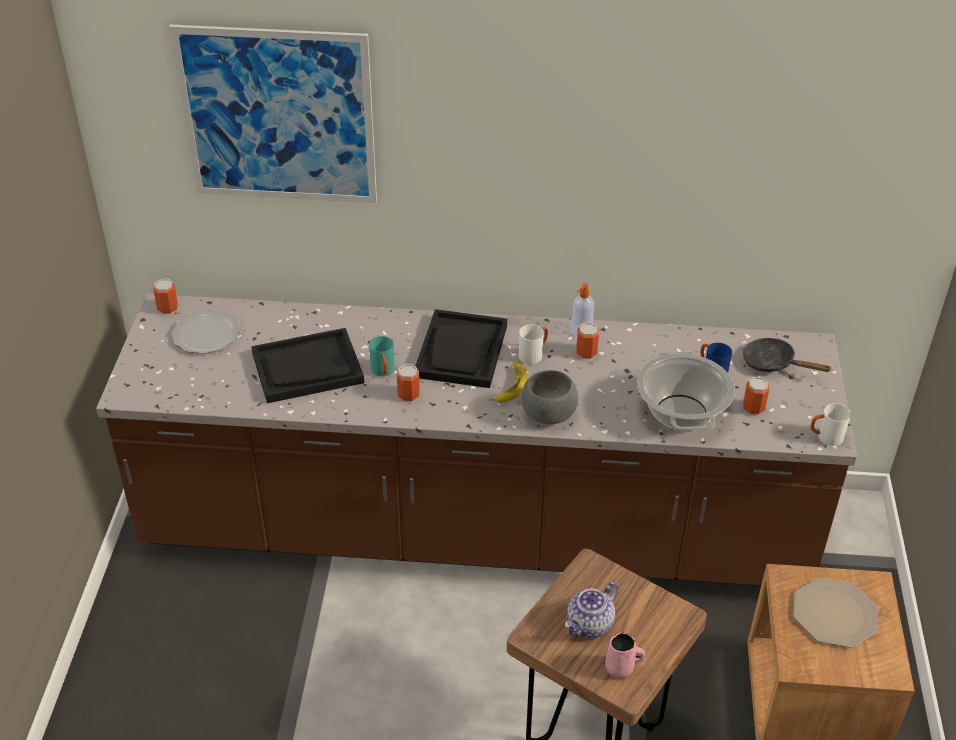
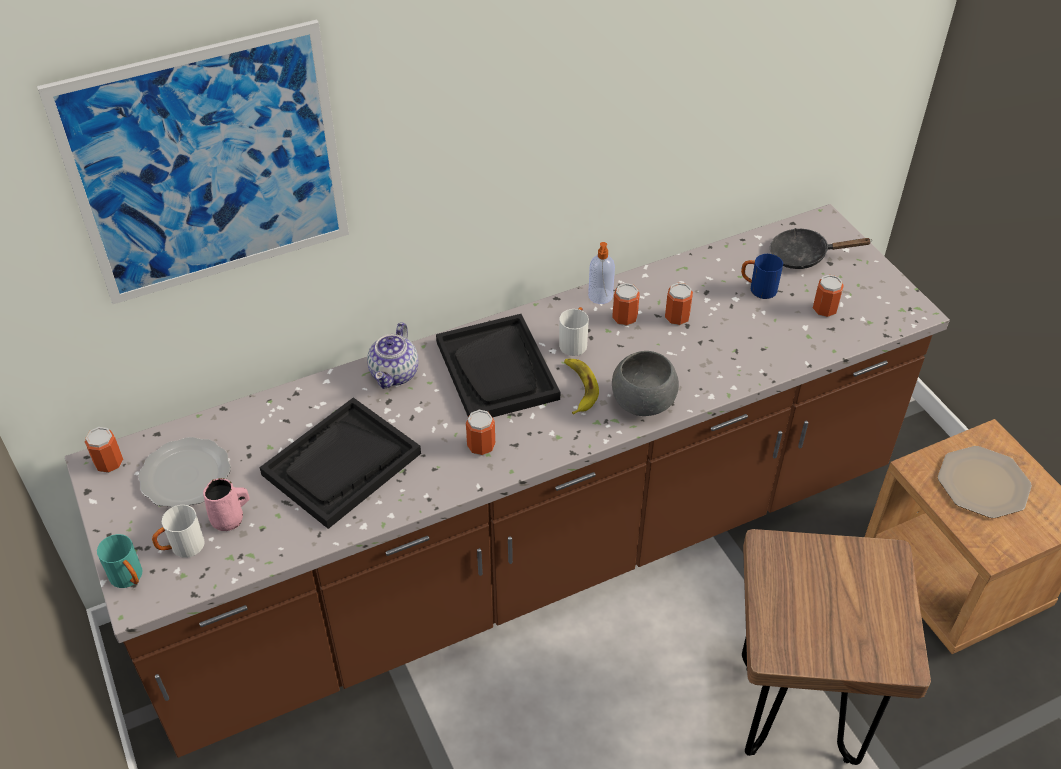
camera: 30 degrees left, 5 degrees up
turquoise mug [369,336,395,376] -> turquoise mug moved to [97,534,142,588]
teapot [565,582,618,638] -> teapot moved to [367,322,418,389]
pink mug [605,632,645,679] -> pink mug moved to [203,478,250,531]
cooking pot [637,352,735,431] -> none
white mug [811,404,851,446] -> white mug moved to [152,505,204,558]
none -> can [665,283,693,326]

